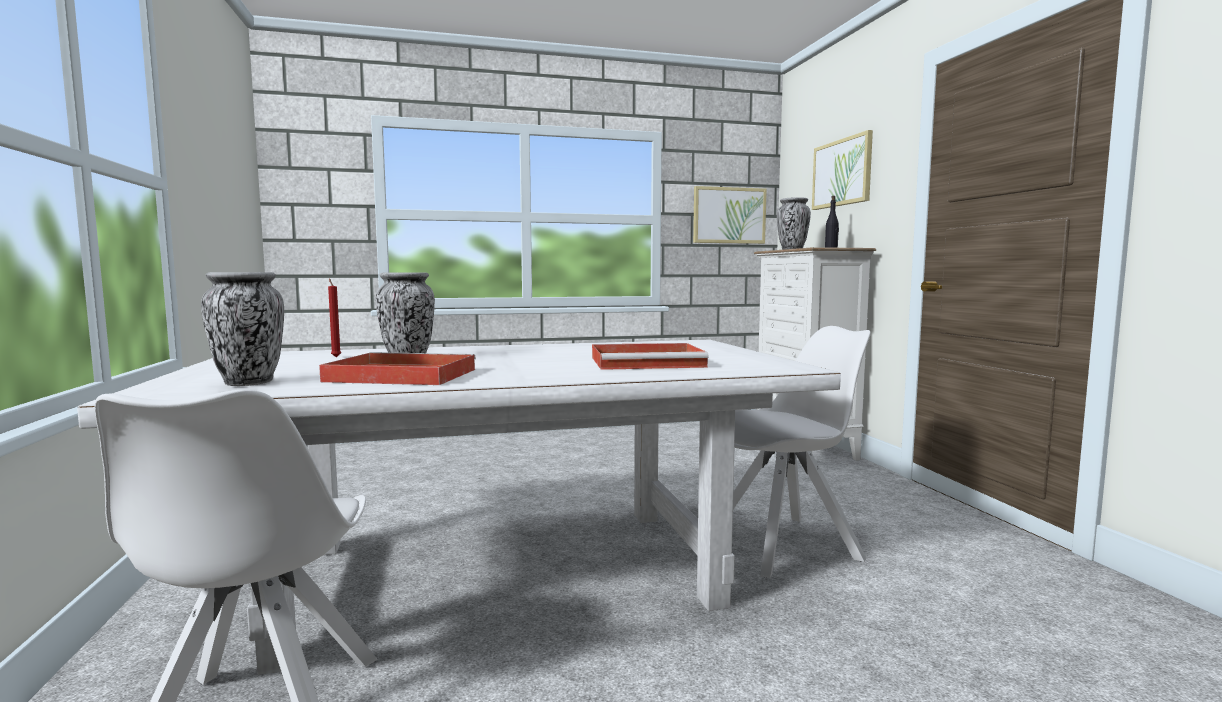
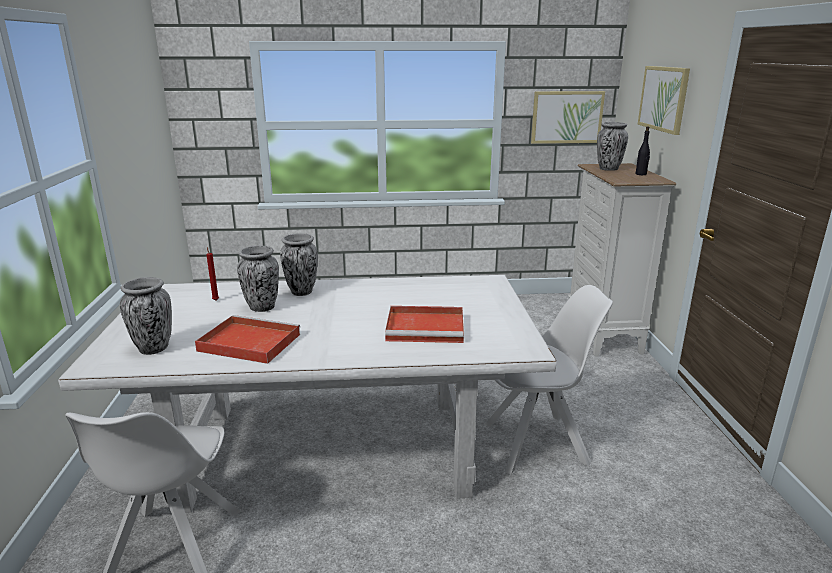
camera: 10 degrees right, 15 degrees up
none -> vase [280,233,318,296]

